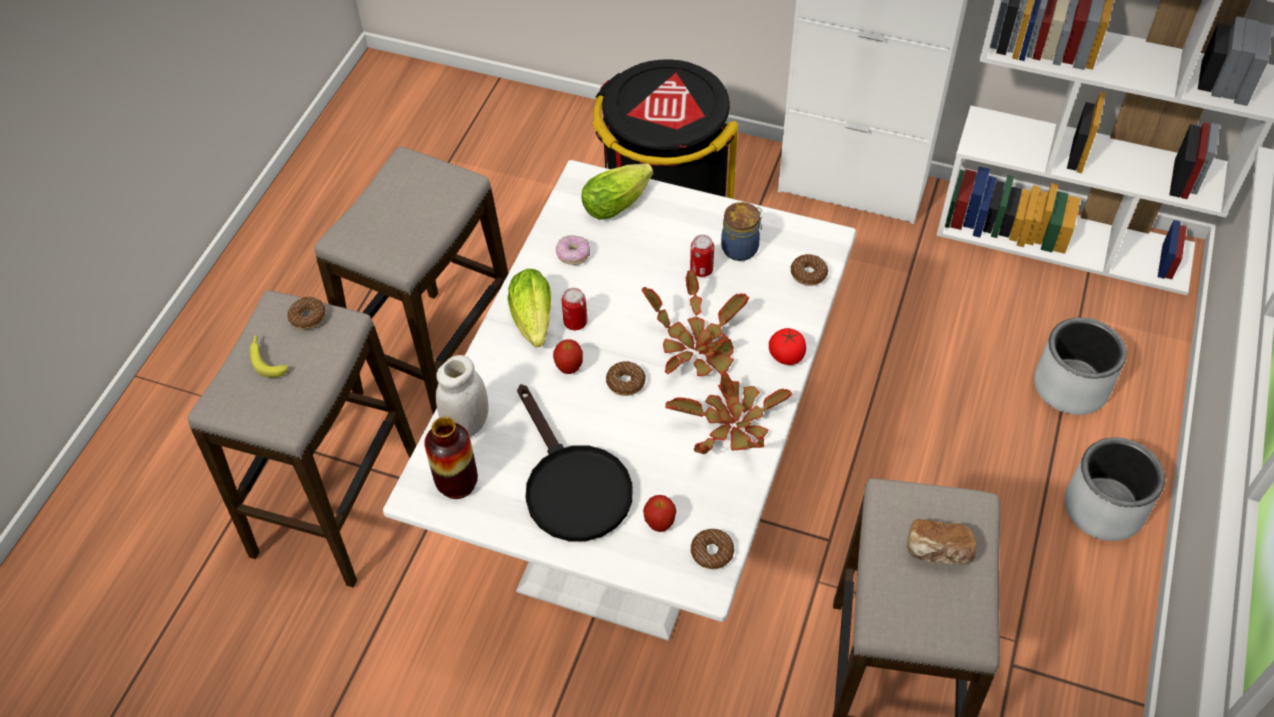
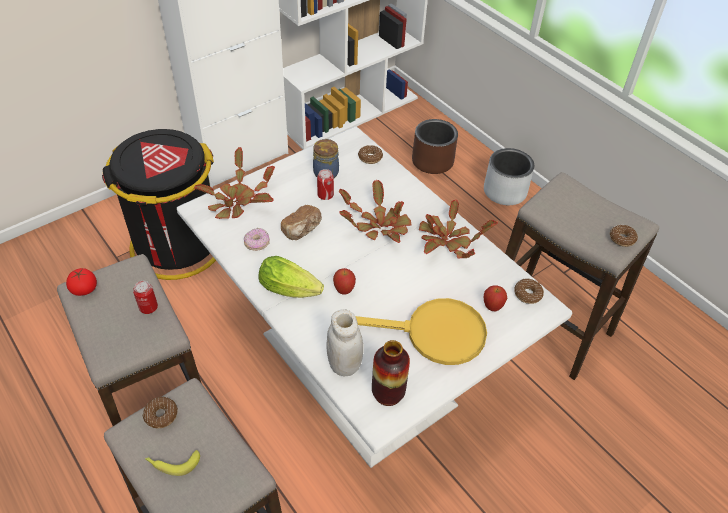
camera: 60 degrees left, 5 degrees down
black frying pan [517,384,632,541] -> yellow frying pan [355,298,487,365]
can [562,288,587,330] -> can moved to [133,281,158,314]
lettuce [581,163,653,219] -> potted plant [194,147,275,219]
donut [606,361,646,396] -> donut moved to [610,225,638,247]
tomato [769,328,806,365] -> tomato moved to [66,268,97,296]
bread [907,519,976,566] -> bread moved to [281,205,322,240]
grey planter [1034,317,1127,415] -> brown planter [412,119,458,174]

